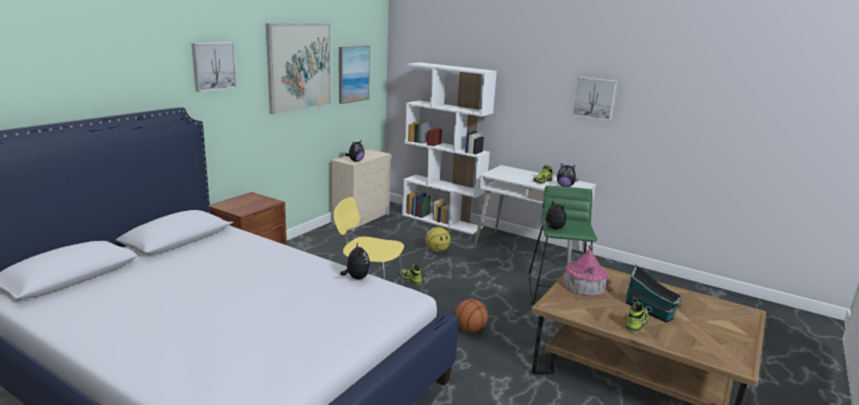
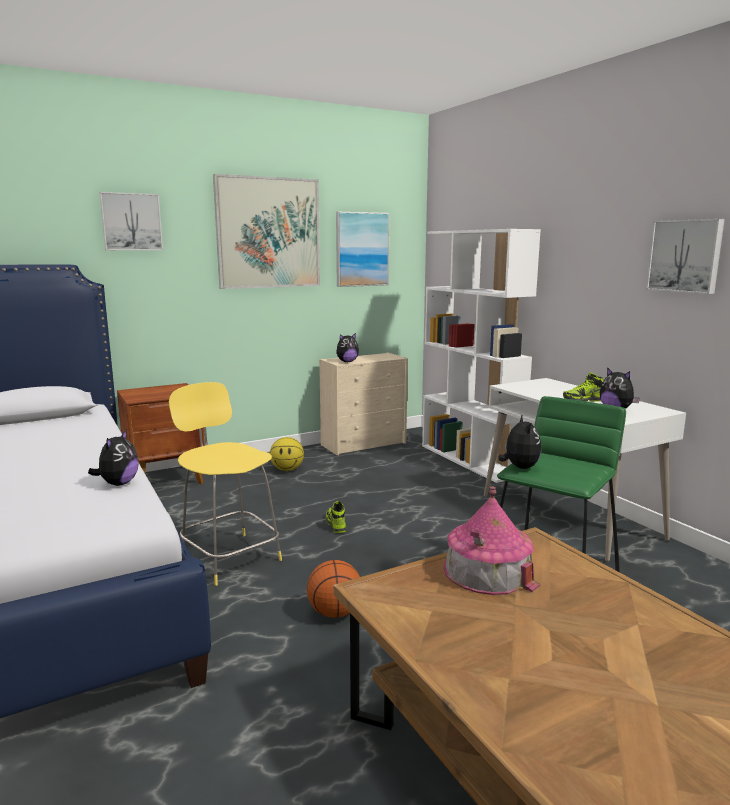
camera: 30 degrees right, 5 degrees down
basketball [425,227,451,252] -> basketball moved to [270,437,304,471]
toy house [625,264,683,323] -> none
shoe [626,302,648,333] -> none

